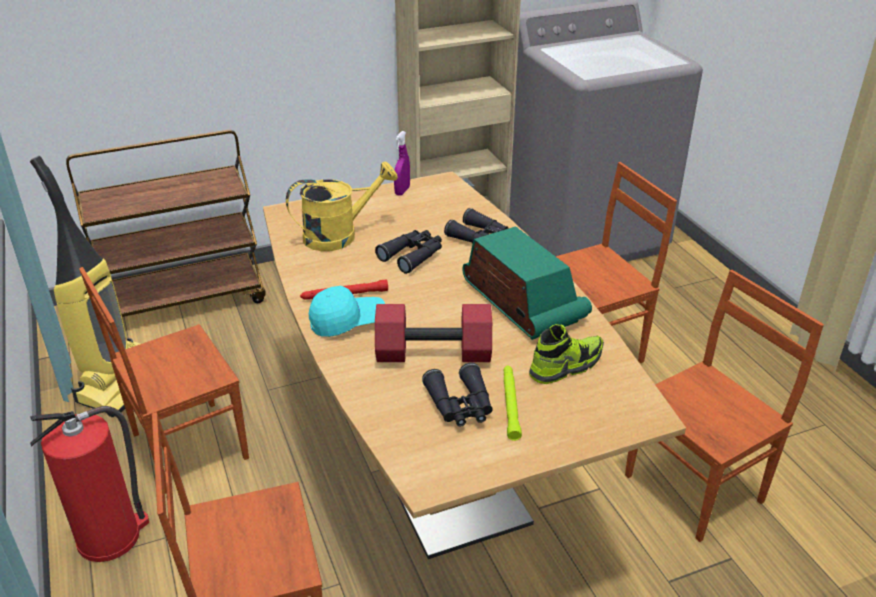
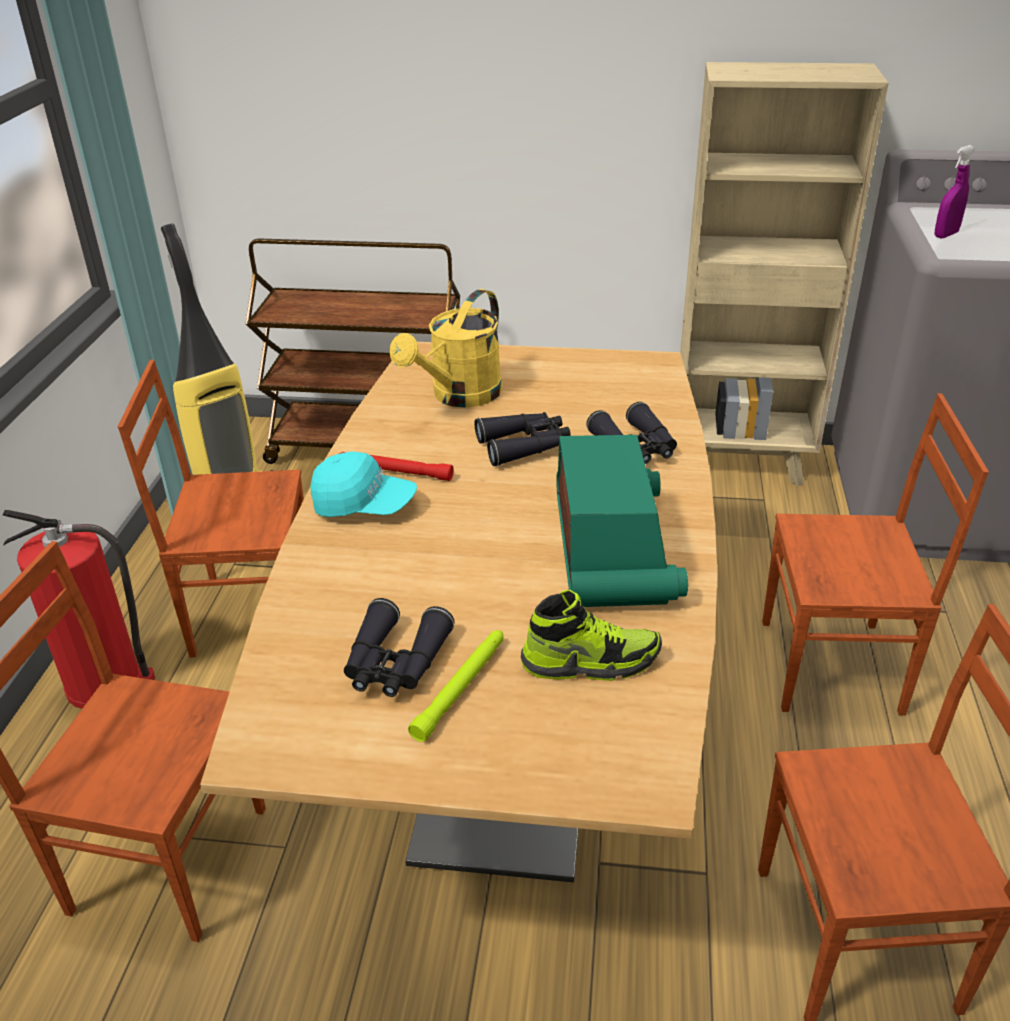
camera: 30 degrees right, 0 degrees up
yellow watering can [286,161,398,251] -> yellow watering can turned 120 degrees clockwise [390,289,502,408]
red dumbbell [375,304,492,362] -> none
purple spray bottle [394,131,410,196] -> purple spray bottle moved to [935,145,975,238]

